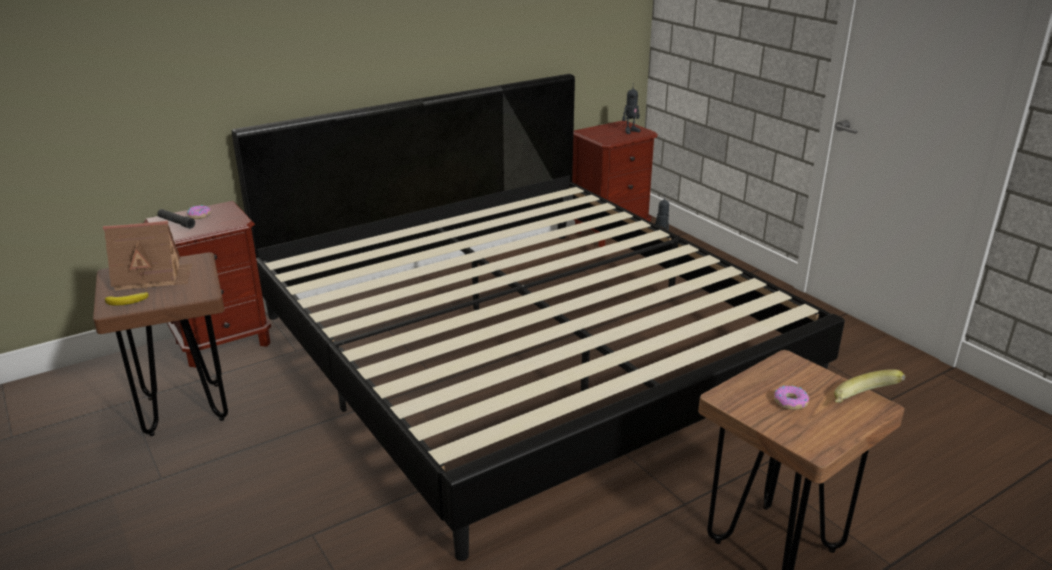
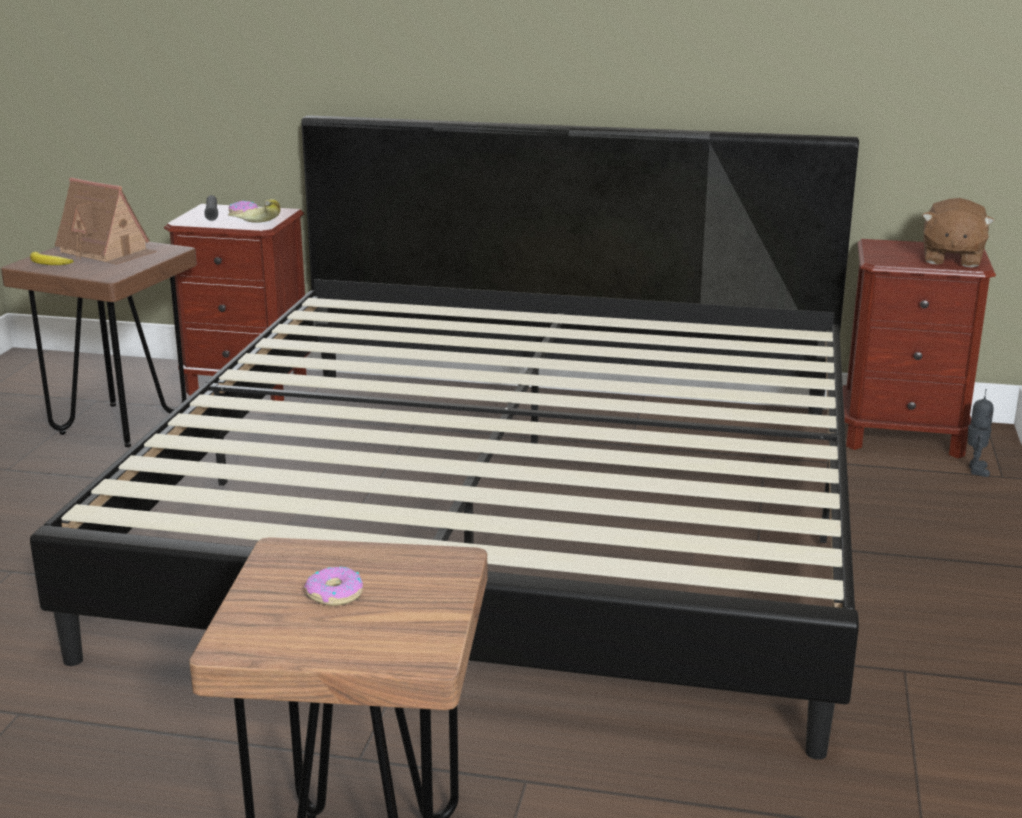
camera: 45 degrees right, 5 degrees down
toy robot [622,83,640,134] -> brown plush toy [922,198,994,267]
banana [834,369,905,403] -> banana moved to [228,199,281,223]

